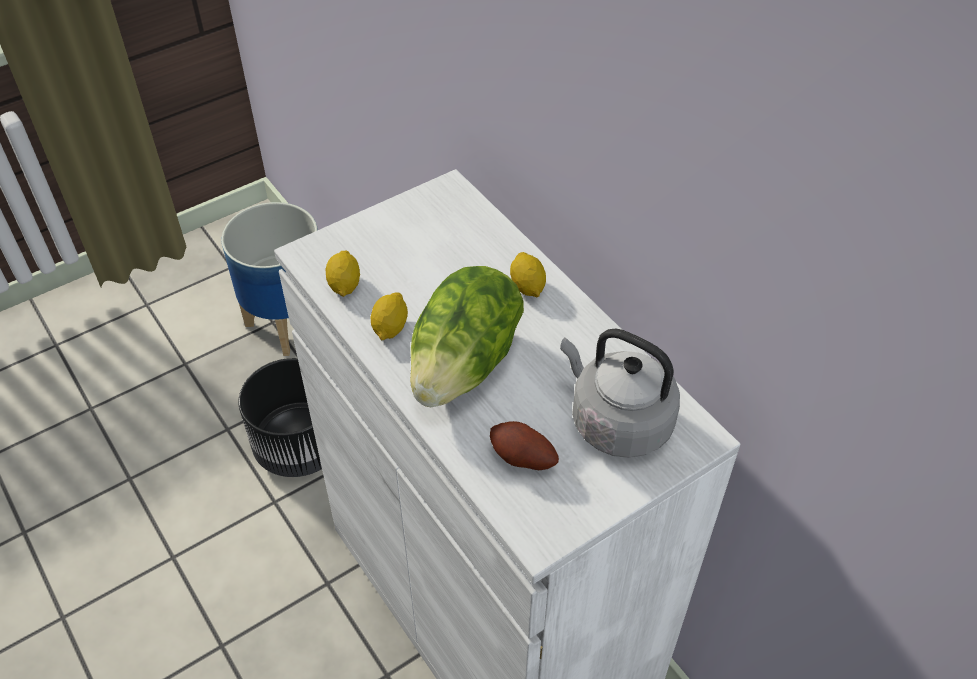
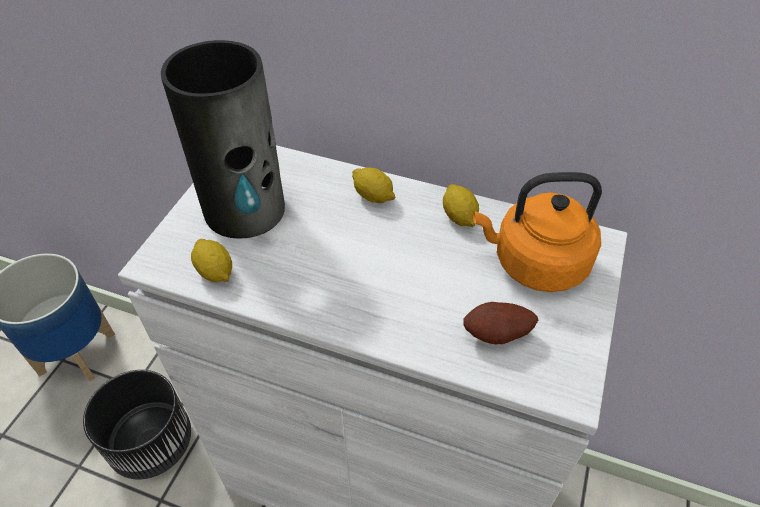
camera: 35 degrees left, 0 degrees up
lemon [370,293,408,341] -> lemon moved to [443,184,479,227]
lettuce [410,266,524,407] -> none
grey kettle [560,329,680,458] -> orange kettle [473,172,602,292]
none -> vase [161,40,285,239]

